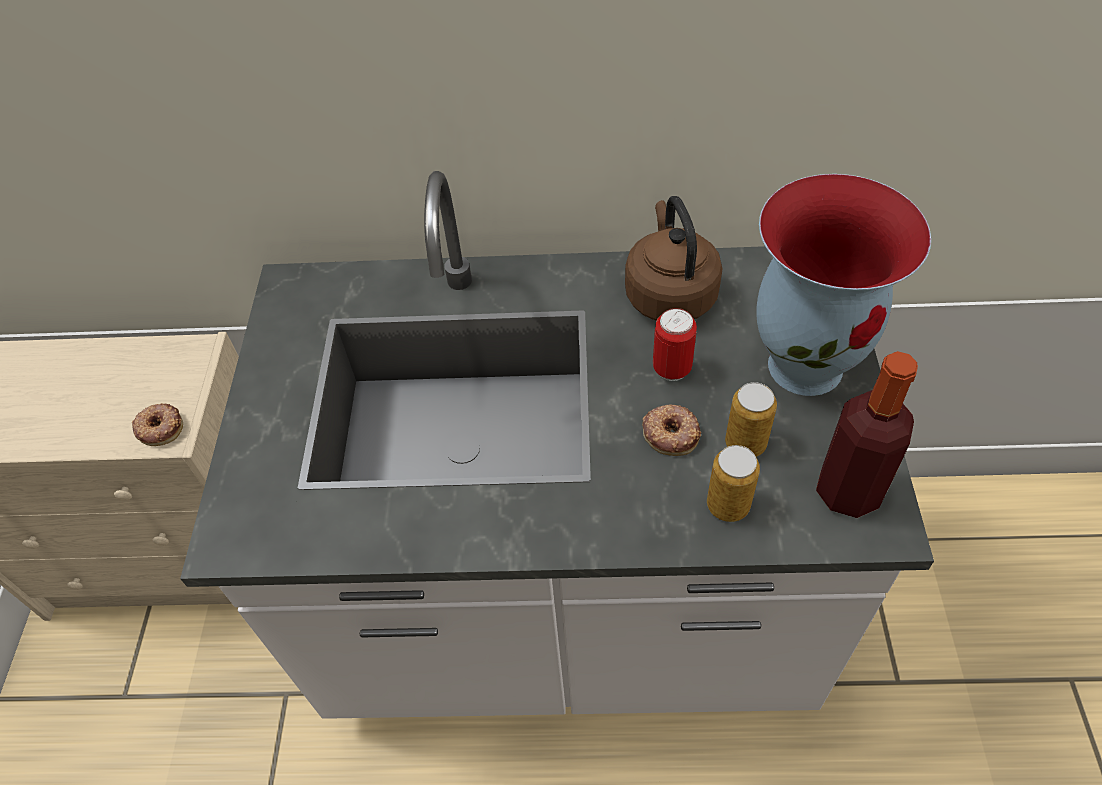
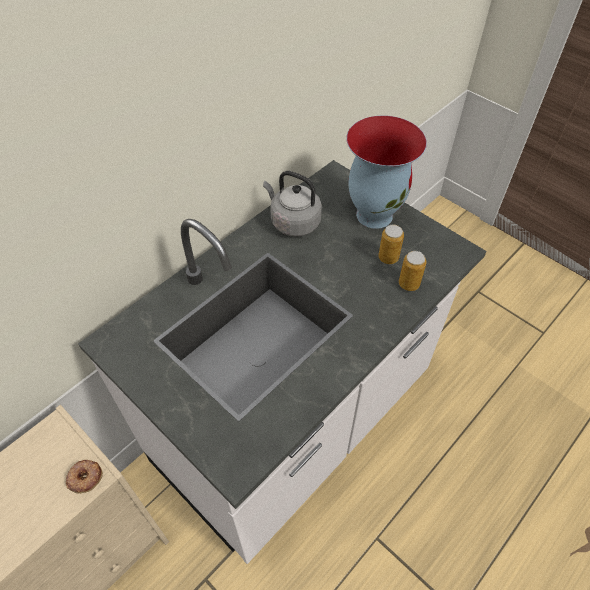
camera: 50 degrees left, 0 degrees up
brown kettle [625,196,722,321] -> grey kettle [263,171,322,237]
donut [642,405,701,456] -> none
can [653,308,697,381] -> none
bottle [816,351,918,518] -> none

